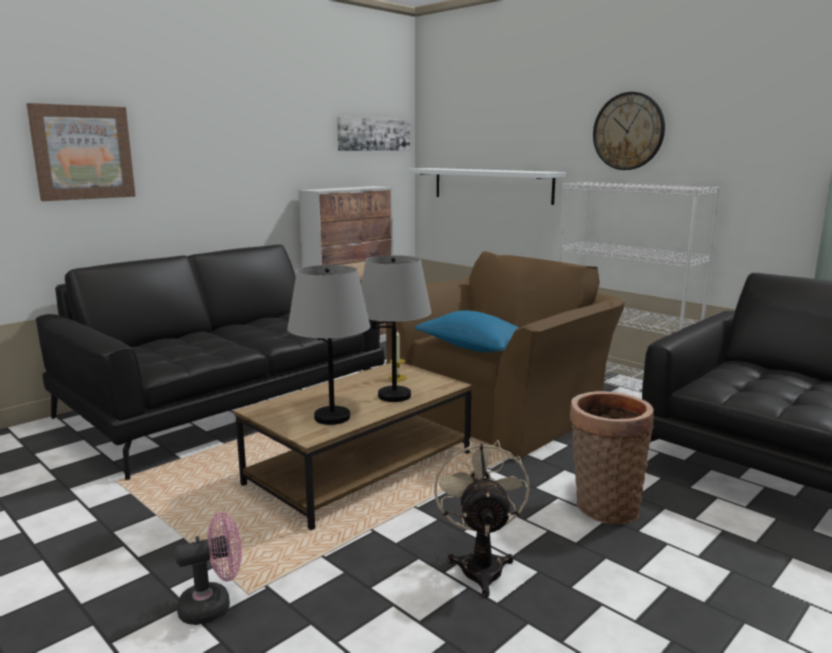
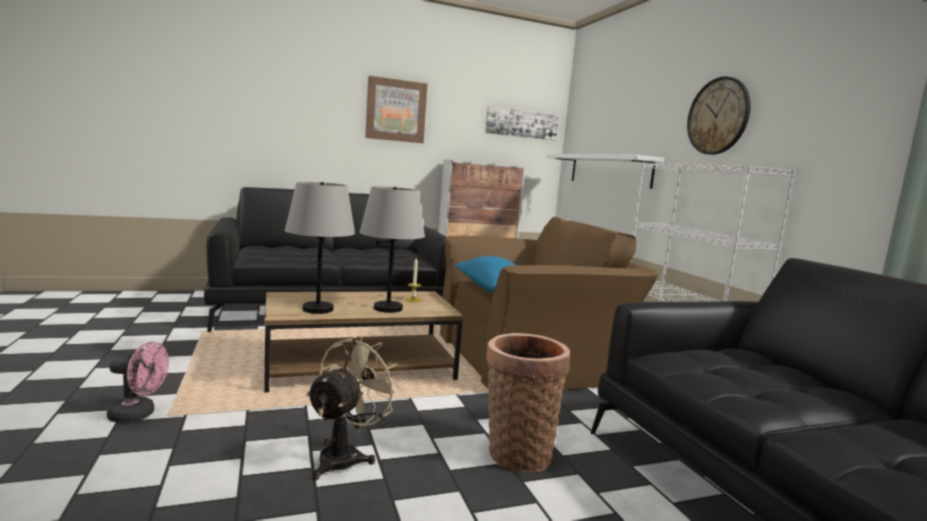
camera: 25 degrees right, 5 degrees down
picture [26,103,136,201] -> picture moved to [365,76,427,143]

